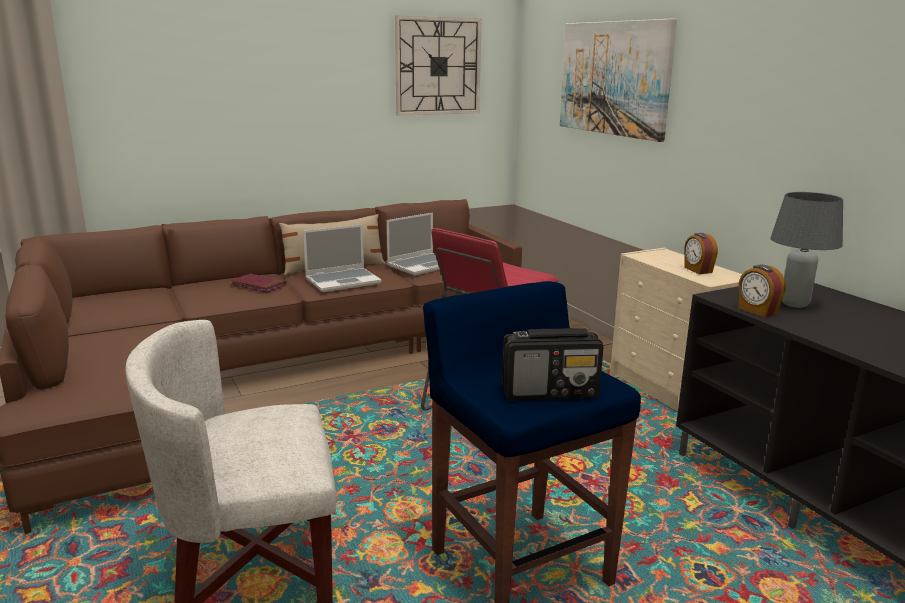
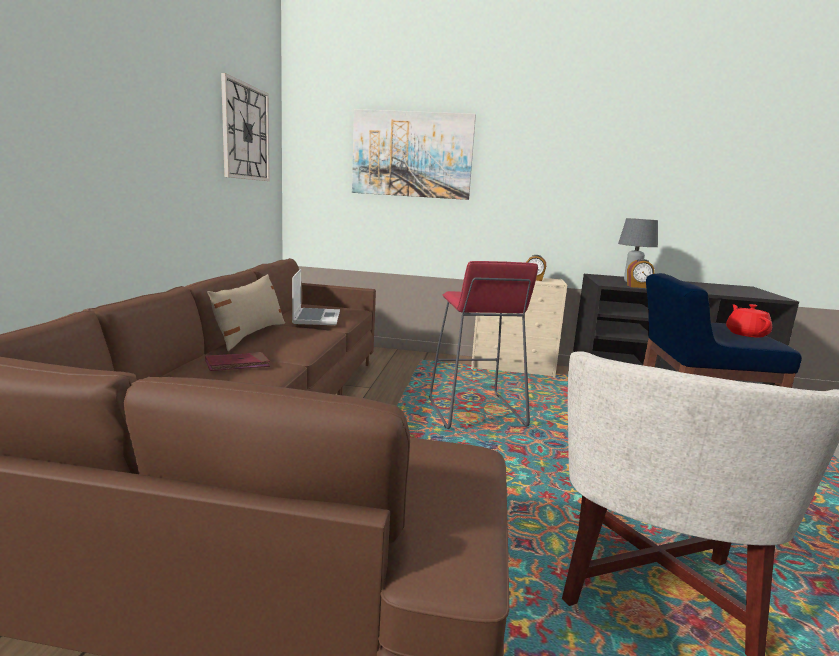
camera: 55 degrees left, 5 degrees down
laptop [303,224,382,292] -> none
radio [502,328,603,401] -> red teapot [726,304,772,338]

